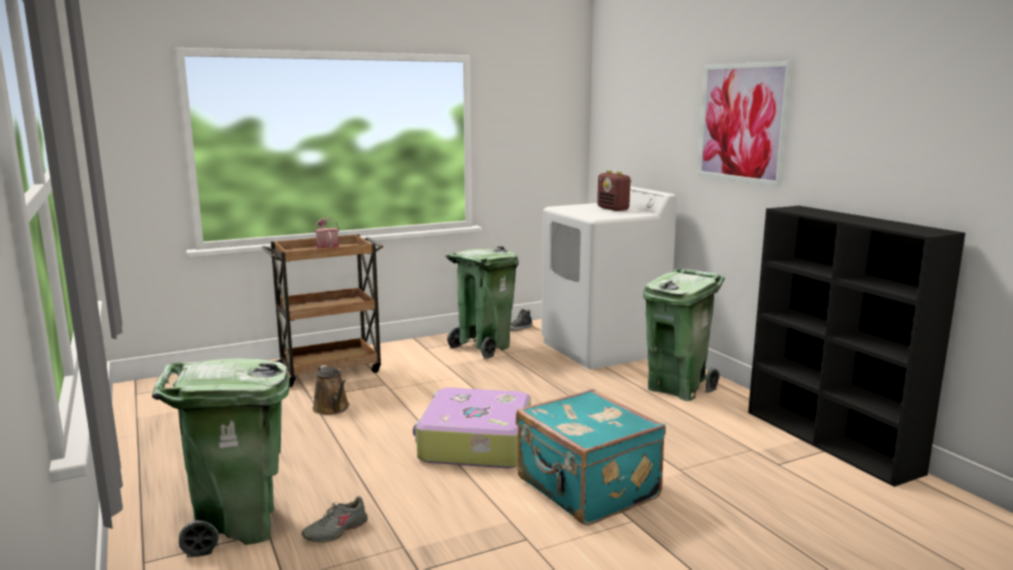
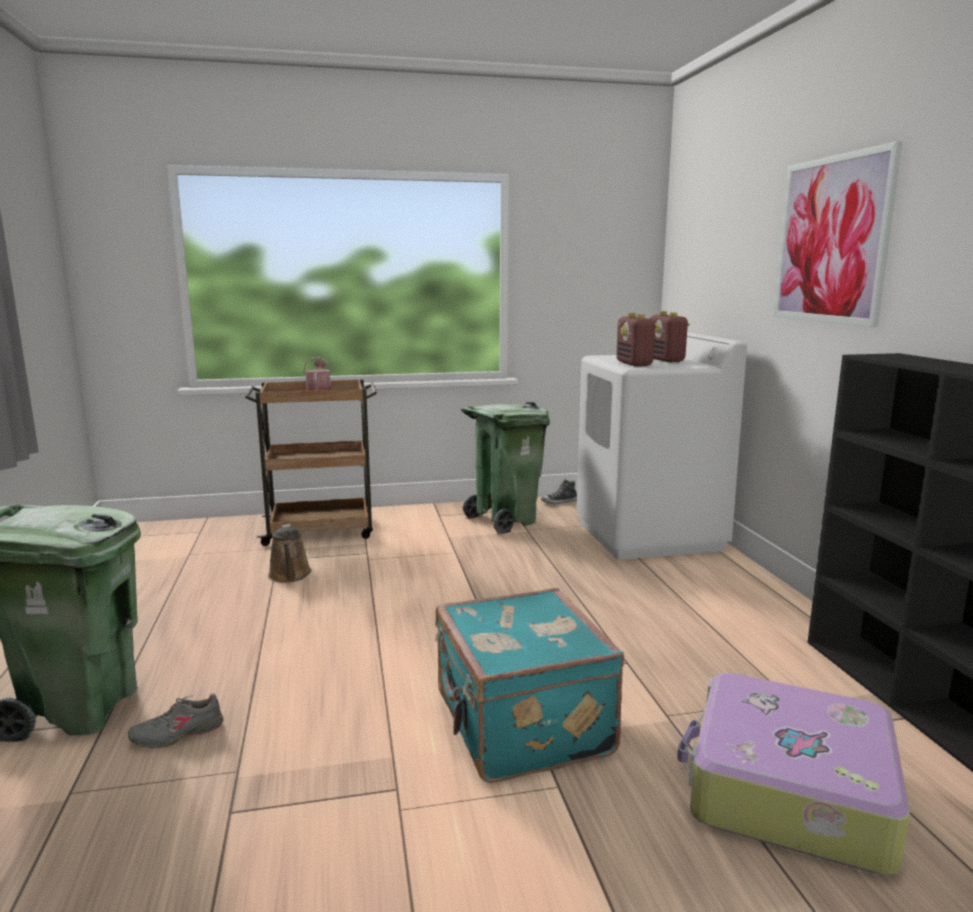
camera: 15 degrees right, 0 degrees up
suitcase [413,388,531,468] -> suitcase moved to [677,673,910,875]
green trash can [643,269,725,401] -> none
none -> radio [616,313,658,366]

